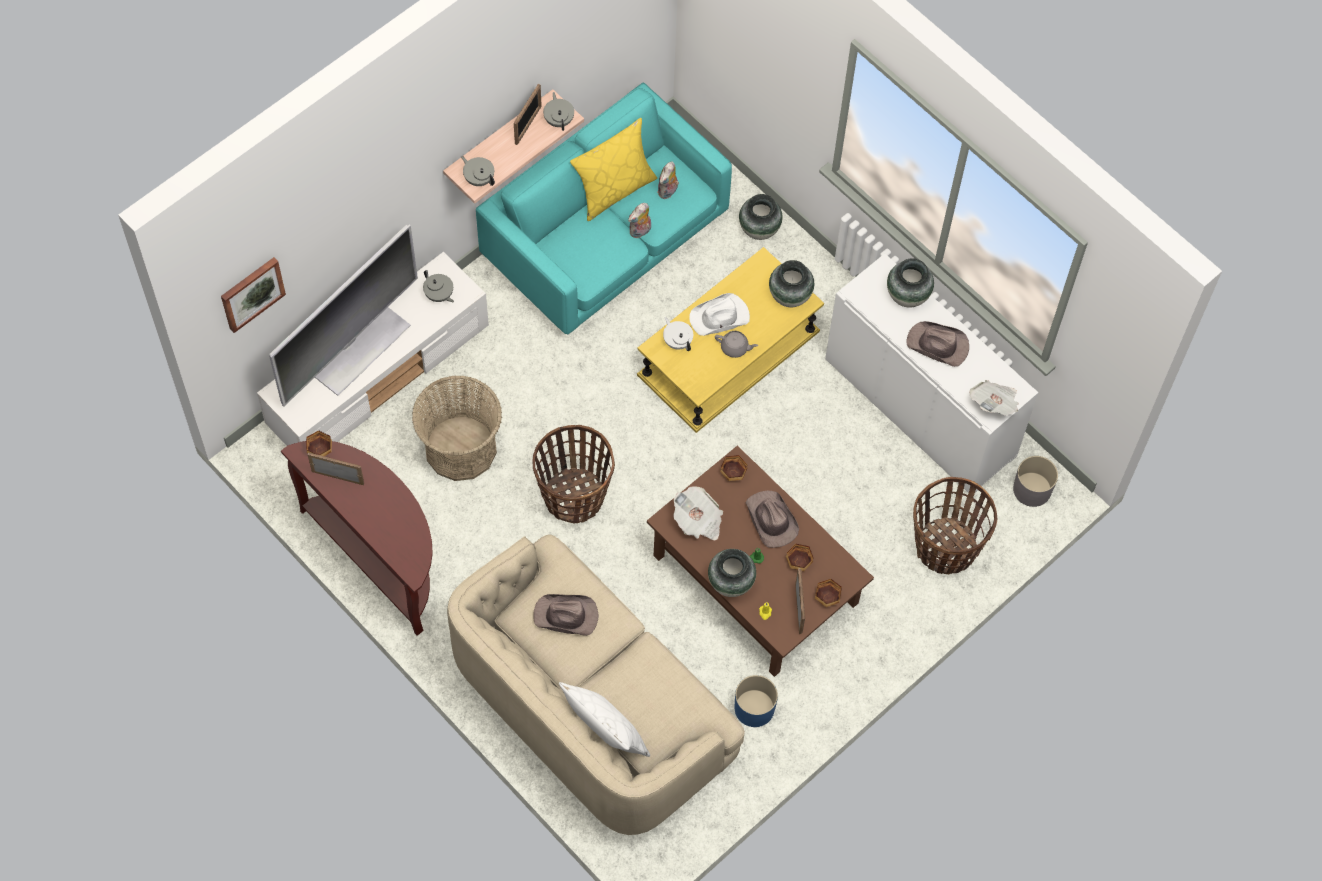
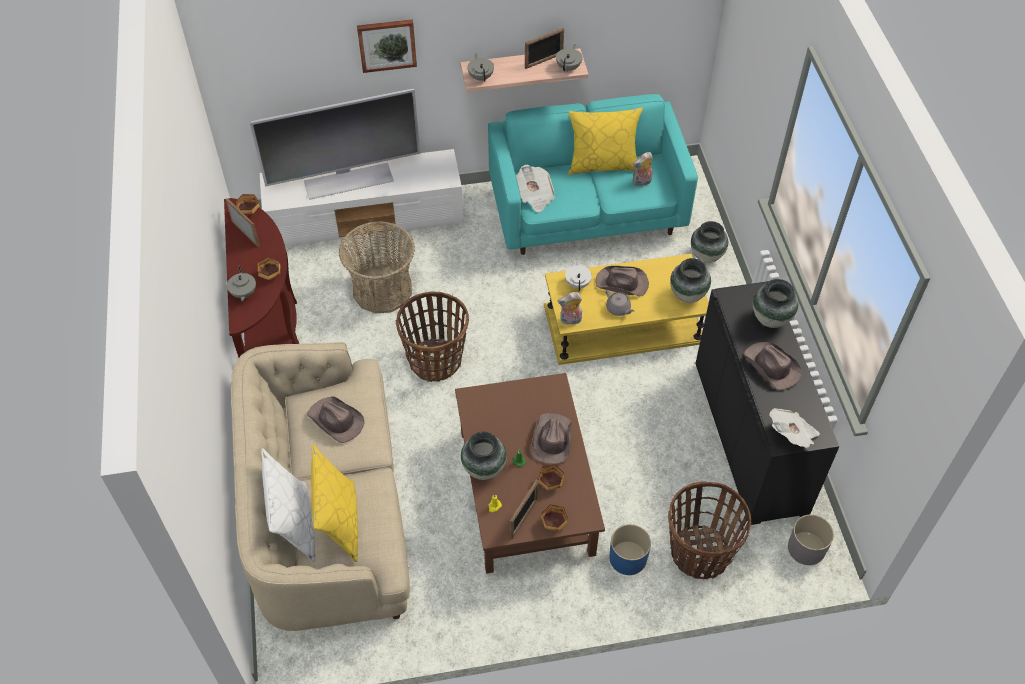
camera: 35 degrees right, 10 degrees down
picture [221,257,286,333] -> picture moved to [357,19,417,73]
grey teapot [423,270,454,302] -> grey teapot moved to [227,266,256,301]
plush toy [628,203,651,238] -> plush toy moved to [558,292,582,325]
newspaper [673,486,723,541] -> newspaper moved to [516,165,555,212]
white hat [689,293,750,336] -> brown hat [596,266,649,296]
bowl [720,455,747,481] -> bowl moved to [257,257,281,280]
blue planter [734,675,778,727] -> blue planter moved to [609,524,651,575]
white cabinet [825,254,1038,493] -> black cabinet [695,281,840,525]
none -> yellow pillow [311,444,358,562]

